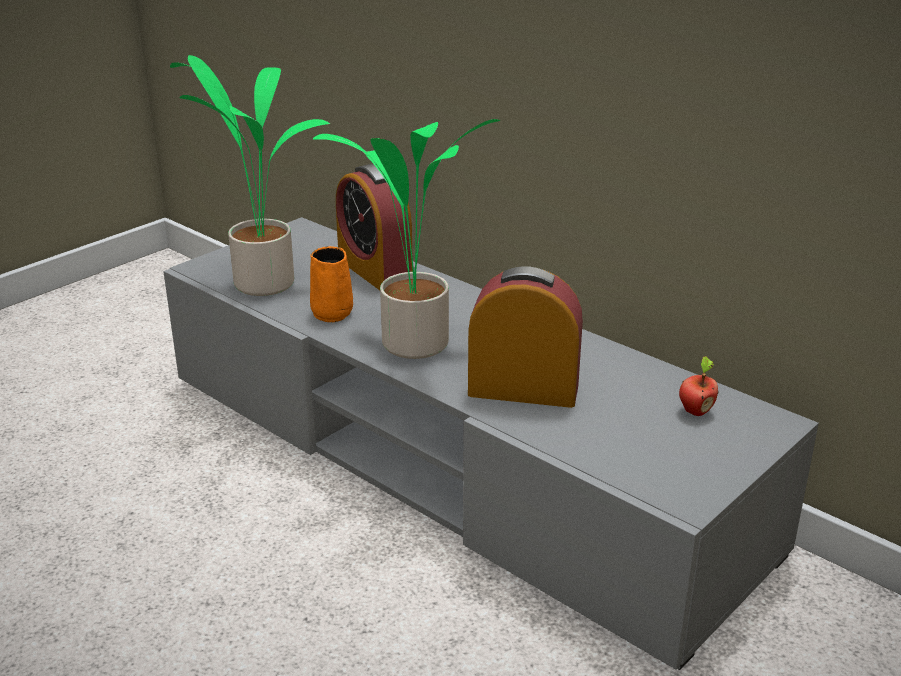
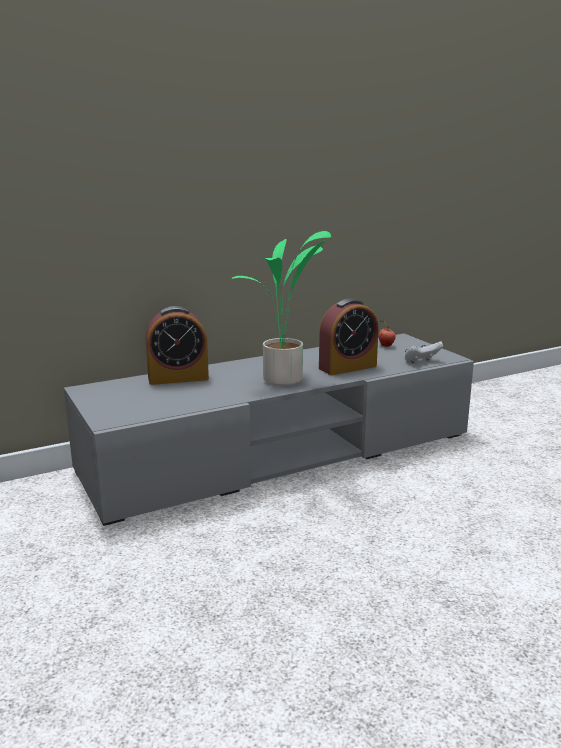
camera: 70 degrees left, 10 degrees down
potted plant [170,55,330,296] -> none
orange mug [310,246,353,322] -> none
alarm clock [468,266,583,408] -> alarm clock turned 150 degrees counterclockwise [319,298,379,375]
none -> white game controller [405,341,443,363]

